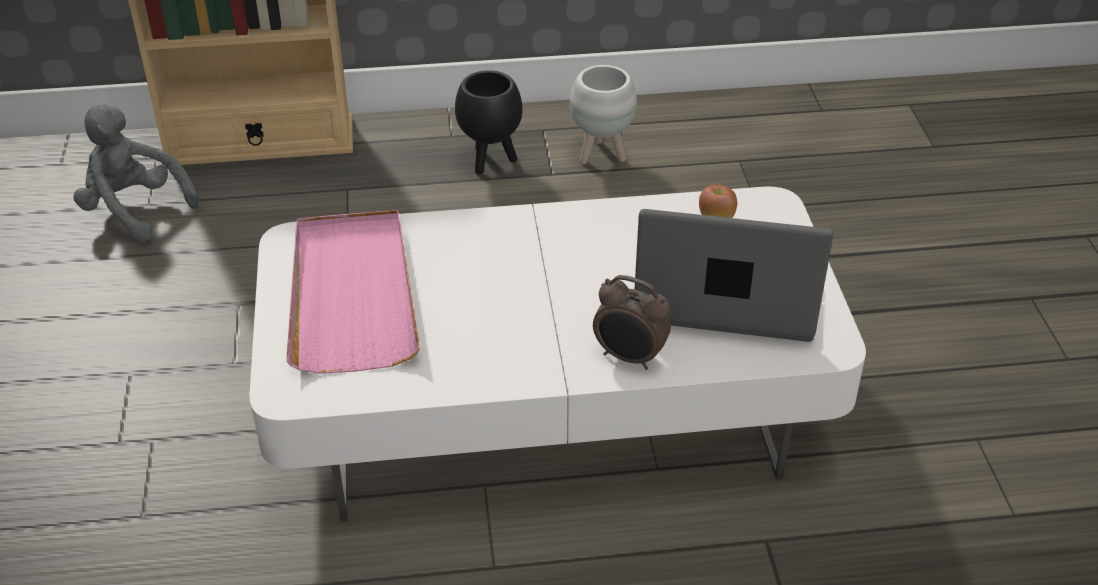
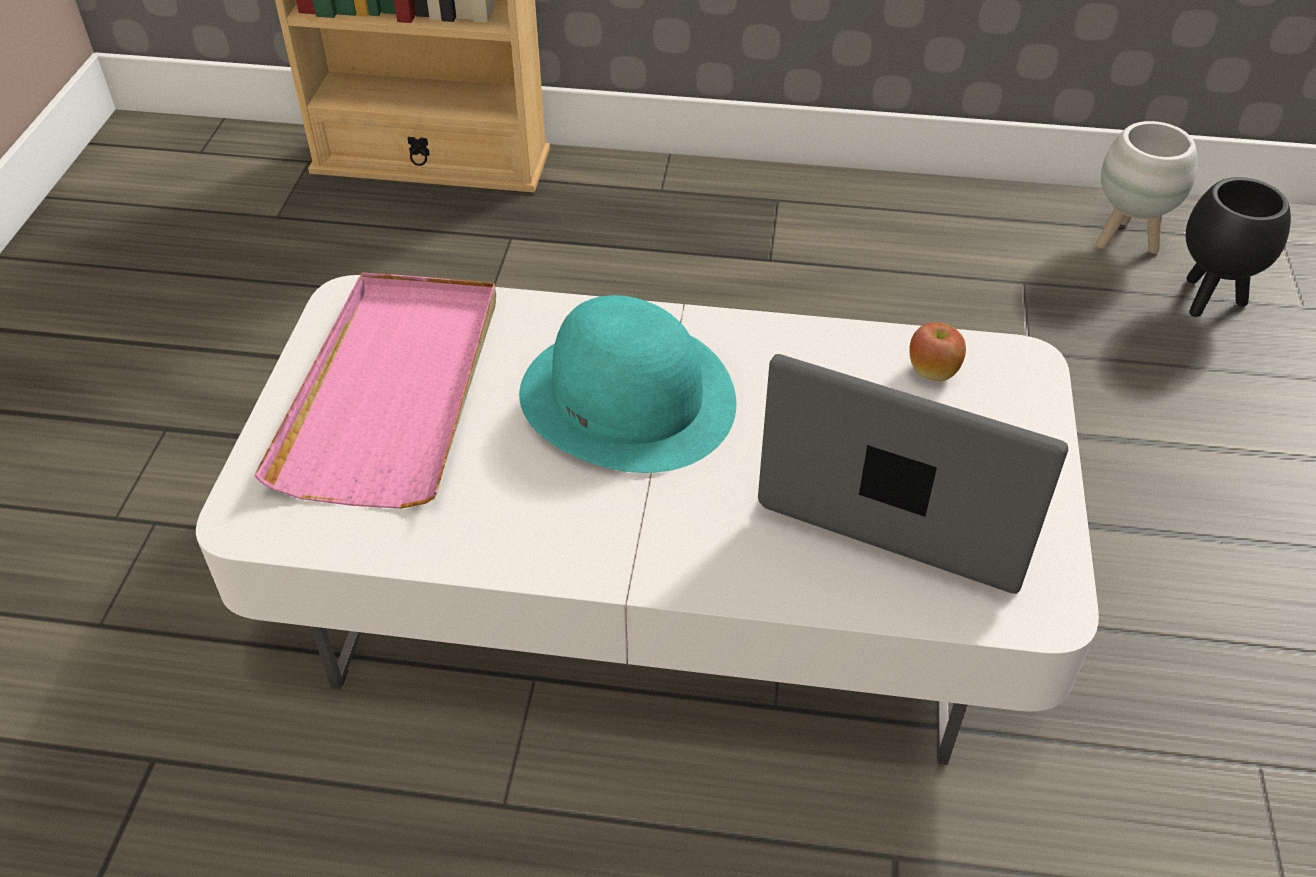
camera: 15 degrees right, 5 degrees up
grey plush toy [73,104,199,242] -> none
black planter [455,70,522,175] -> black planter moved to [1186,177,1291,317]
white planter [570,65,637,164] -> white planter moved to [1096,121,1198,254]
alarm clock [593,275,671,370] -> none
none -> turquoise hat [519,295,736,473]

